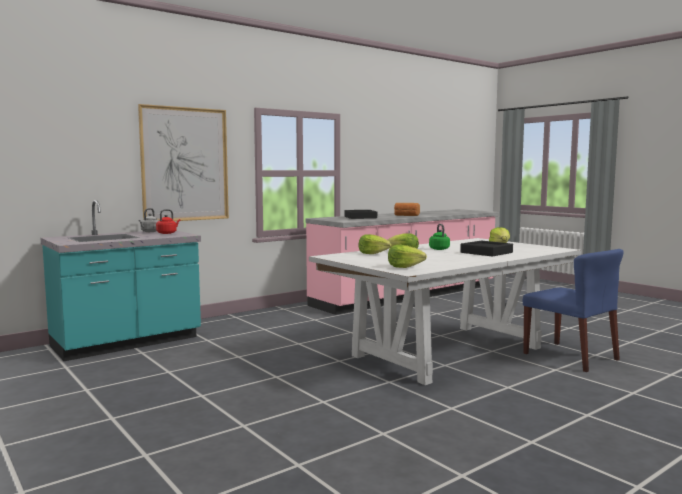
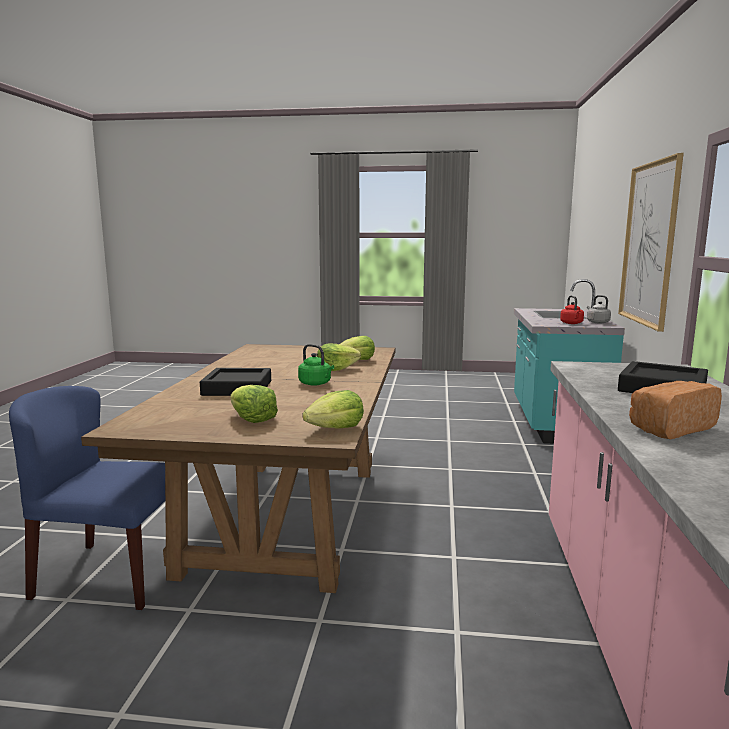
camera: 135 degrees right, 5 degrees up
white dining table [309,238,582,385] -> brown dining table [81,344,395,593]
lettuce [388,245,427,268] -> lettuce moved to [303,390,364,429]

